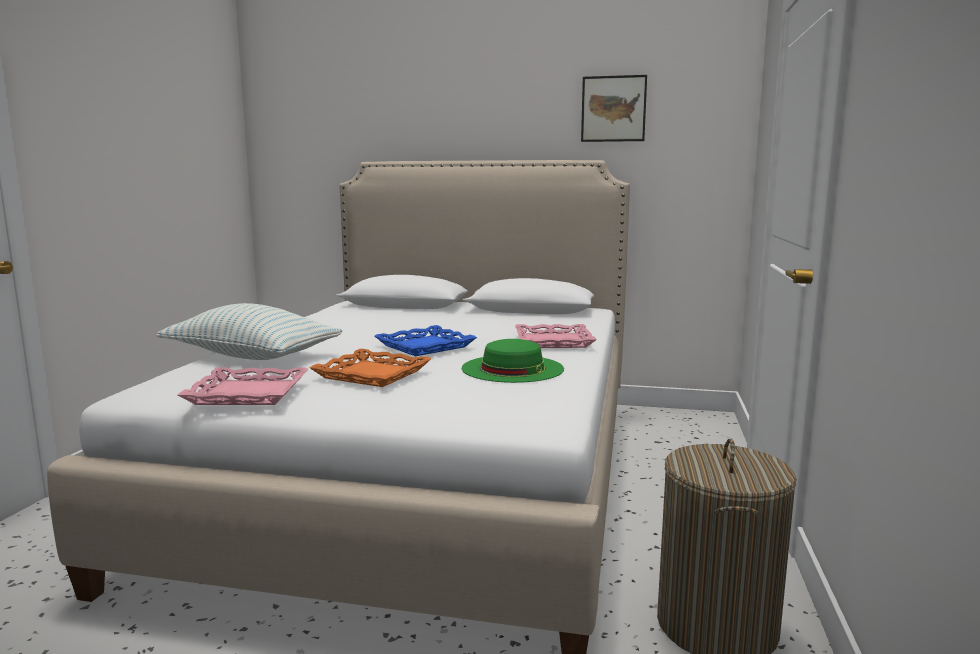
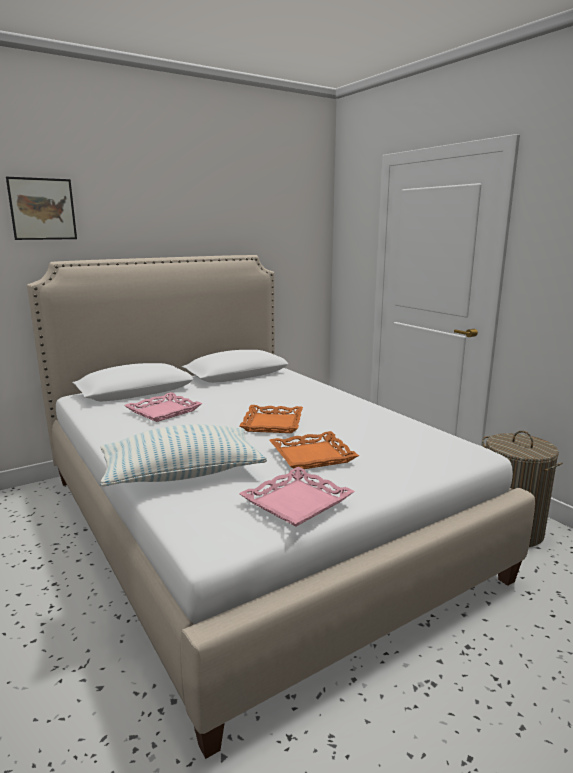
camera: 45 degrees left, 5 degrees up
blue tray [375,325,477,356] -> orange tray [240,405,303,433]
green hat [462,339,564,383] -> none
pink tray [515,324,597,348] -> pink tray moved to [124,392,202,422]
picture [581,75,647,142] -> picture moved to [6,177,77,240]

